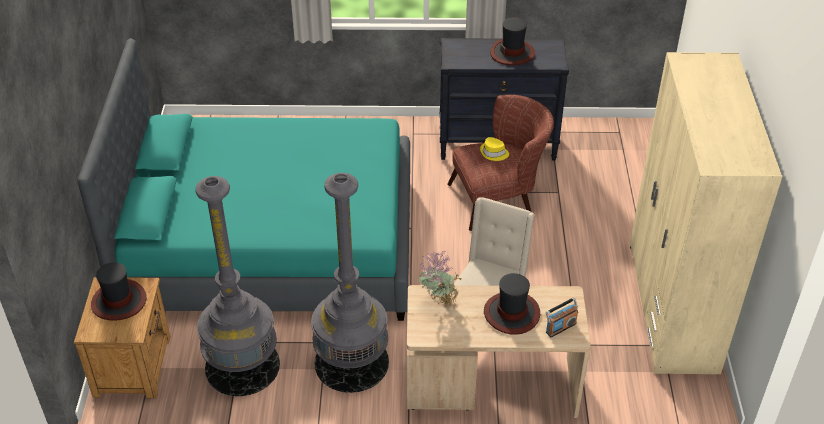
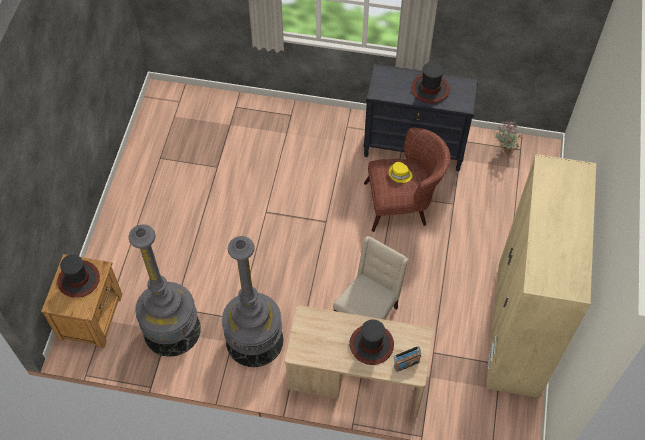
camera: 10 degrees right, 15 degrees up
turquoise bed [77,38,410,321] -> none
potted plant [418,251,461,309] -> potted plant moved to [495,121,522,155]

